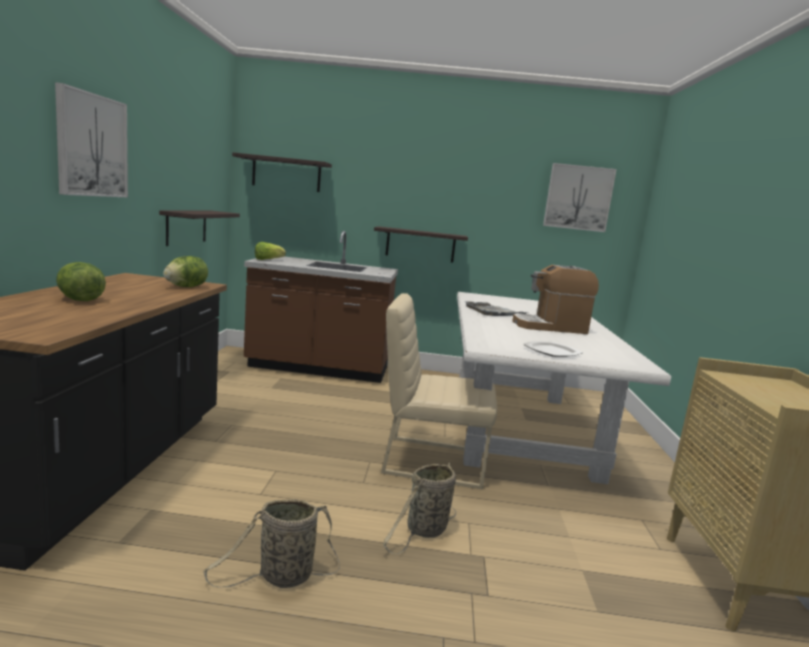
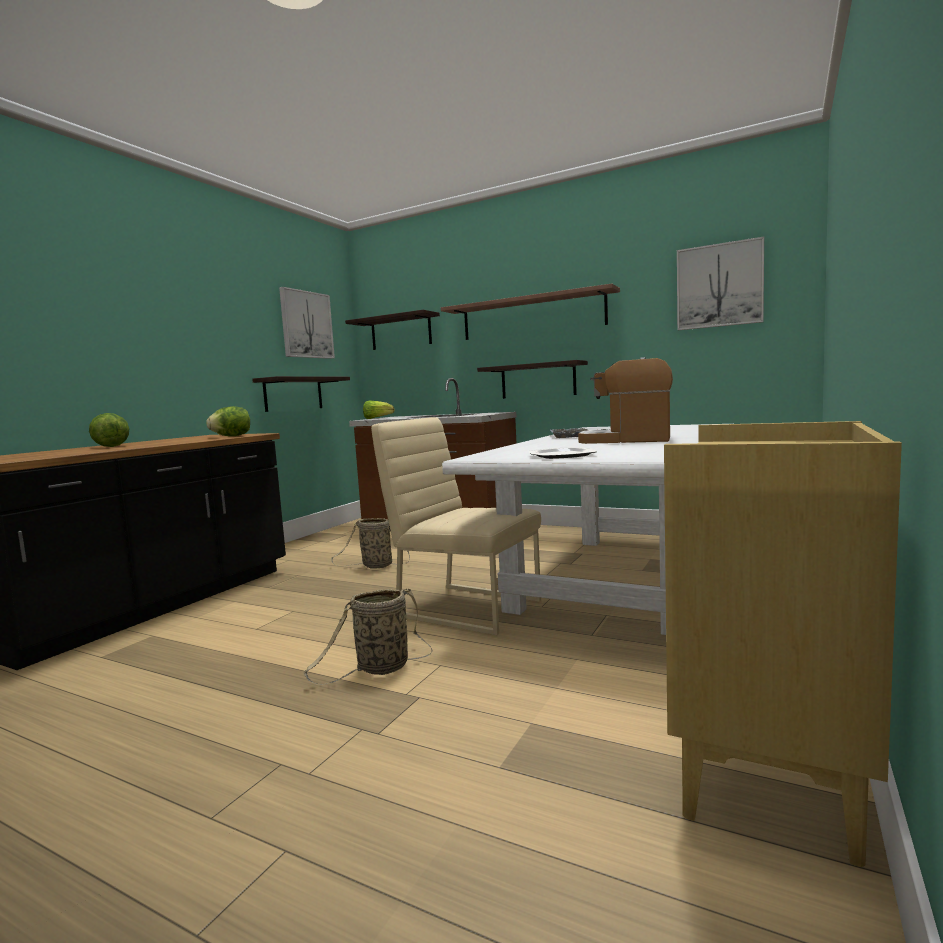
camera: 25 degrees right, 5 degrees down
picture [55,82,128,197] -> picture moved to [279,287,335,359]
basket [203,499,340,588] -> basket moved to [331,518,410,569]
none -> shelf [441,283,620,340]

